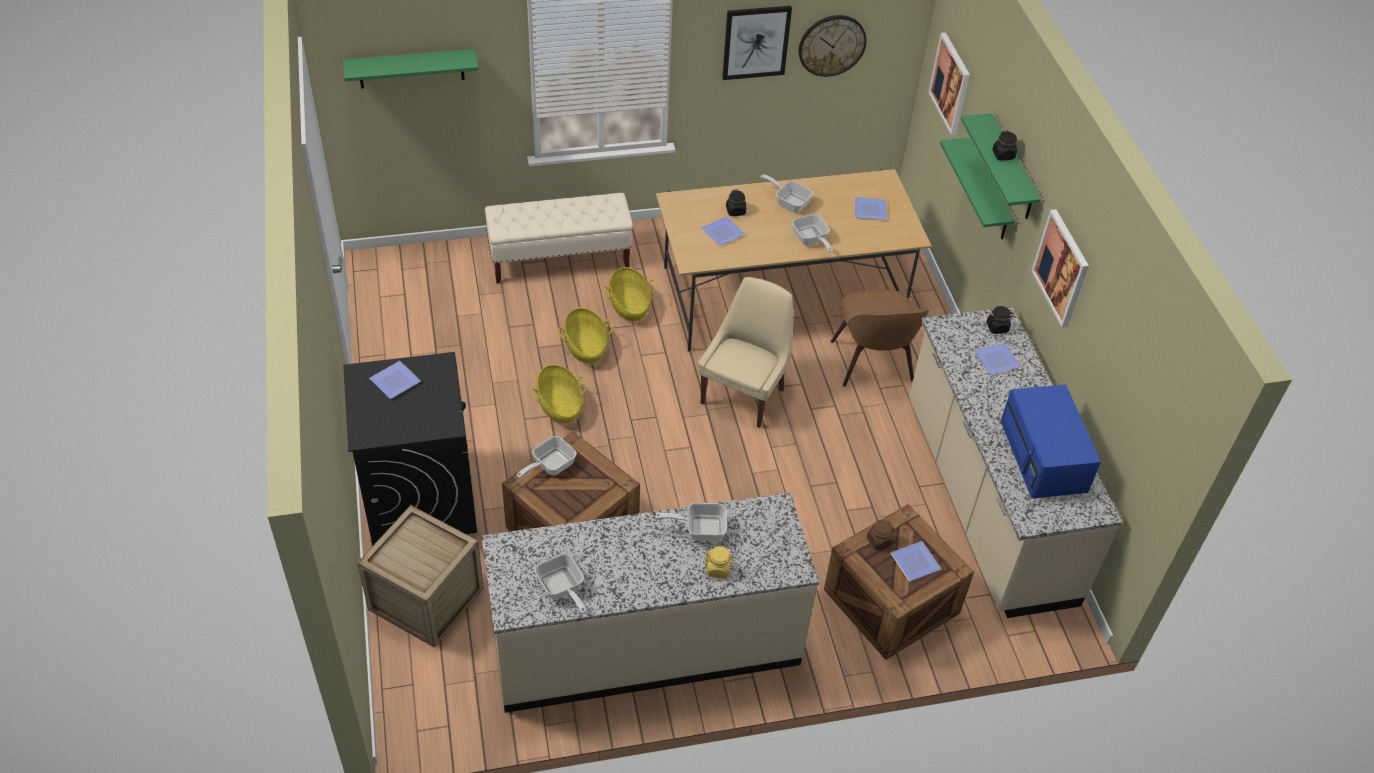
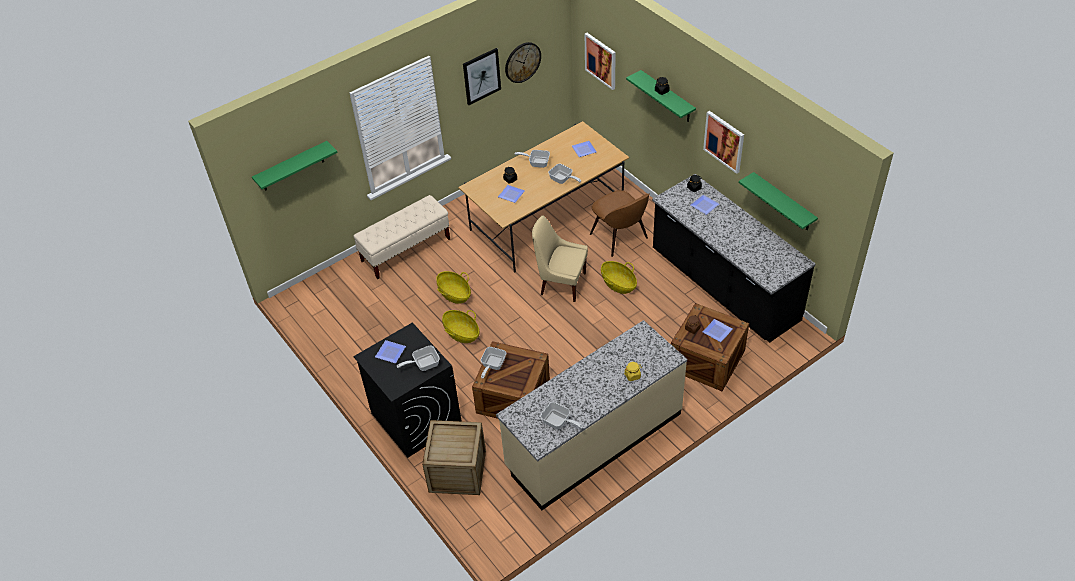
camera: 20 degrees left, 0 degrees up
basket [604,267,657,321] -> basket moved to [601,261,637,294]
frying pan [655,503,727,541] -> frying pan moved to [397,346,440,371]
beige chair [698,277,793,428] -> beige chair turned 75 degrees counterclockwise [532,215,588,302]
beige counter [909,307,1122,618] -> black counter [652,174,815,343]
green shelf [940,137,1015,239] -> green shelf moved to [739,172,818,230]
blue microwave [1001,384,1101,498] -> none

